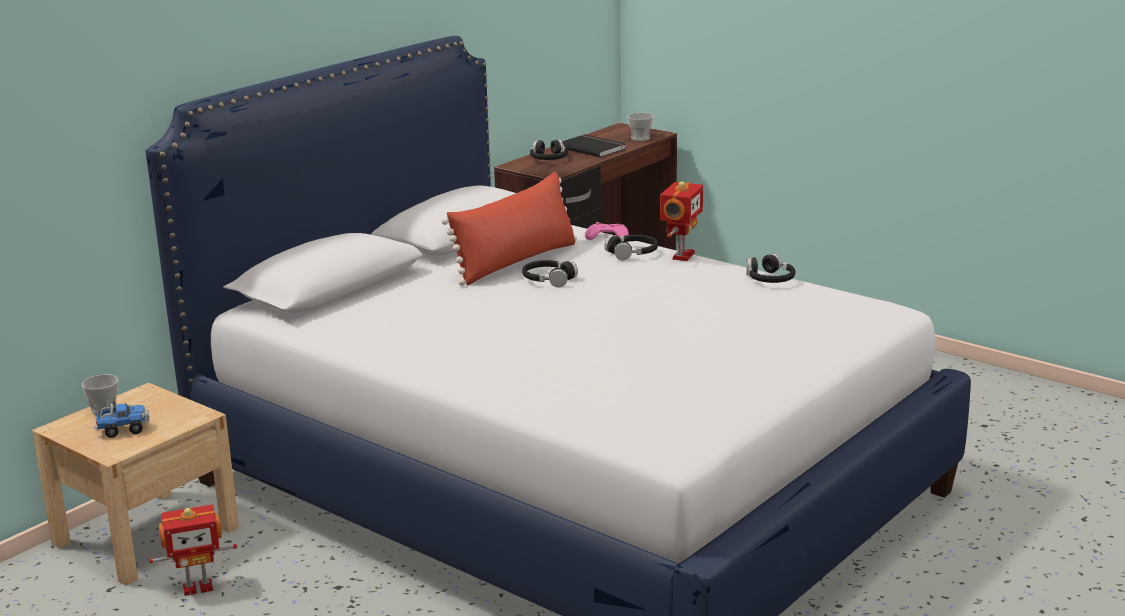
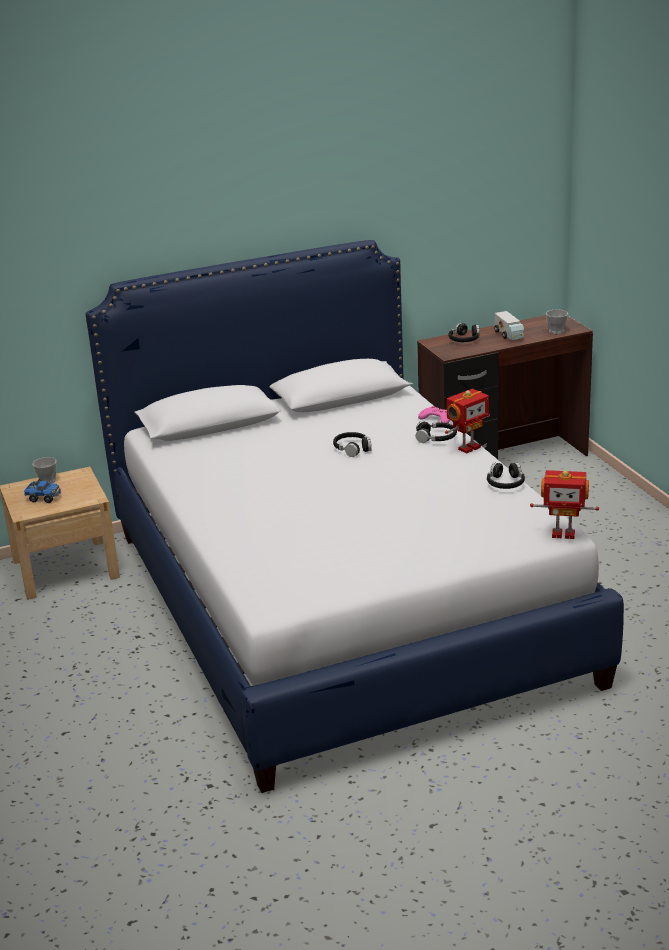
camera: 30 degrees right, 5 degrees up
toy robot [149,505,237,596] -> toy robot moved to [530,470,599,539]
red pillow [441,172,577,286] -> none
black book [562,134,625,158] -> toy truck [494,311,524,340]

